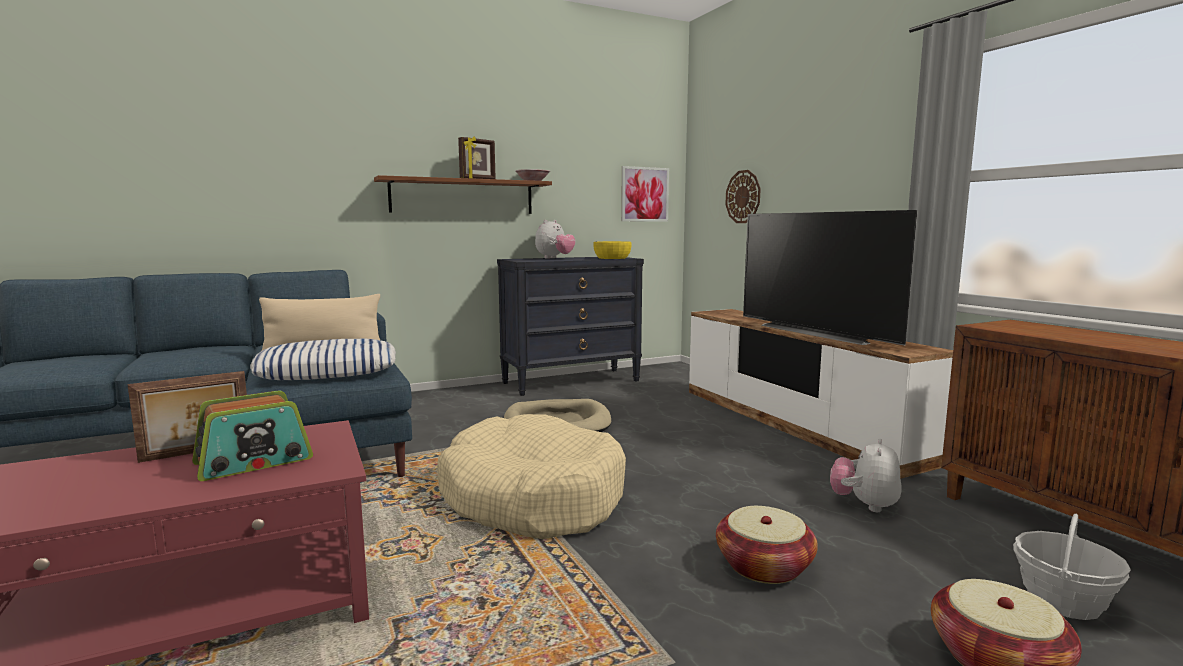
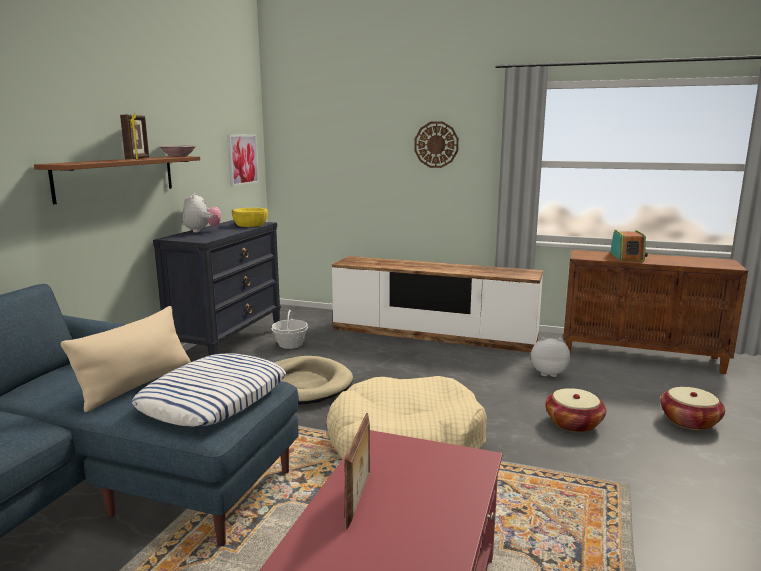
camera: 45 degrees left, 5 degrees up
radio [192,390,313,481] -> radio moved to [610,230,648,262]
wall clock [725,170,761,223] -> wall clock moved to [414,121,459,168]
television [743,210,917,346] -> none
plush toy [830,439,902,512] -> plush toy turned 120 degrees clockwise [531,337,570,377]
basket [1013,514,1131,620] -> basket moved to [272,310,308,349]

